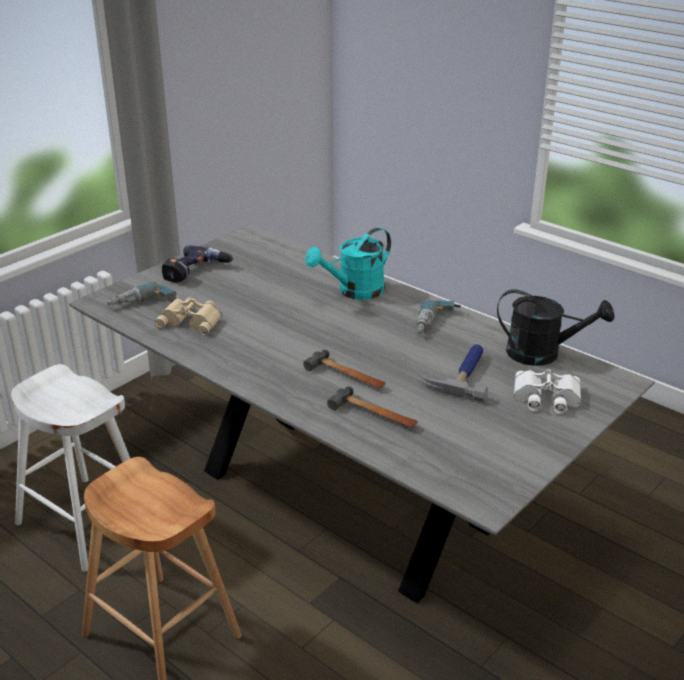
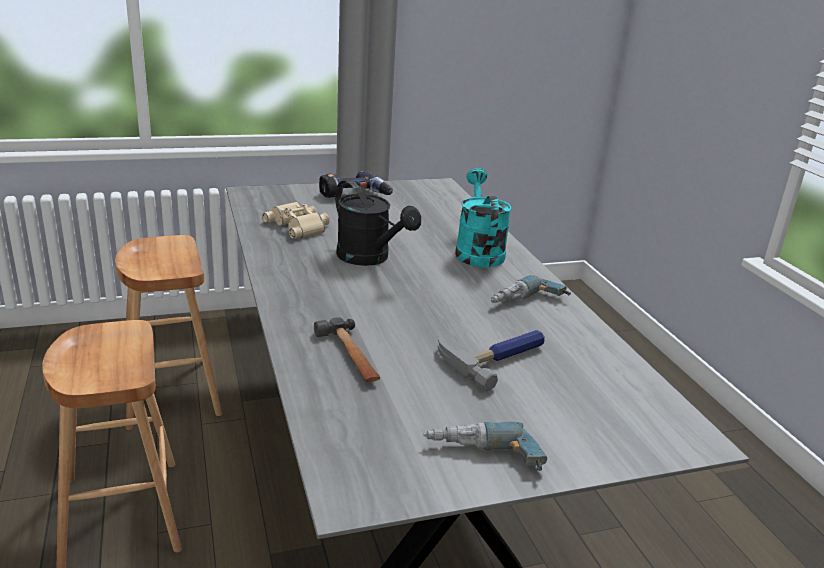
camera: 30 degrees right, 5 degrees down
white stool [11,364,131,572] -> brown stool [115,235,222,430]
power drill [106,282,176,305] -> power drill moved to [423,422,547,471]
hammer [303,350,386,389] -> none
turquoise watering can [305,227,391,300] -> turquoise watering can turned 90 degrees clockwise [455,168,512,268]
black watering can [497,289,614,366] -> black watering can moved to [335,179,421,266]
white binoculars [514,369,581,415] -> none

